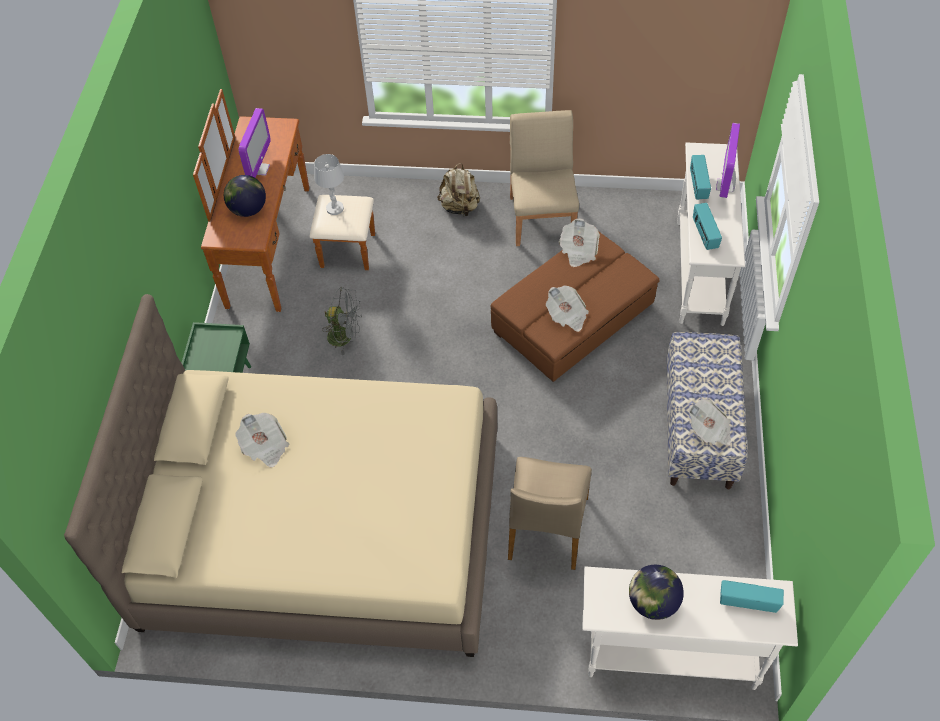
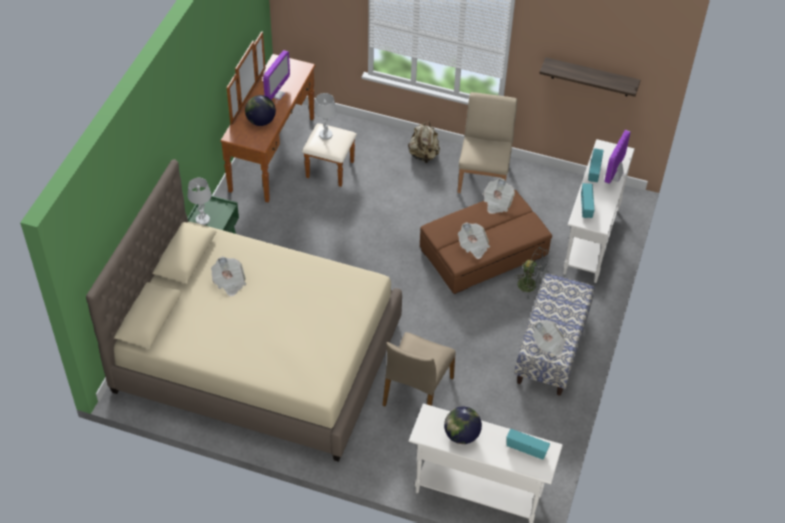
camera: 10 degrees right, 5 degrees down
grey fan [322,287,362,355] -> grey fan moved to [514,247,550,299]
none -> white table lamp [188,178,211,225]
none -> shelf [540,57,640,97]

